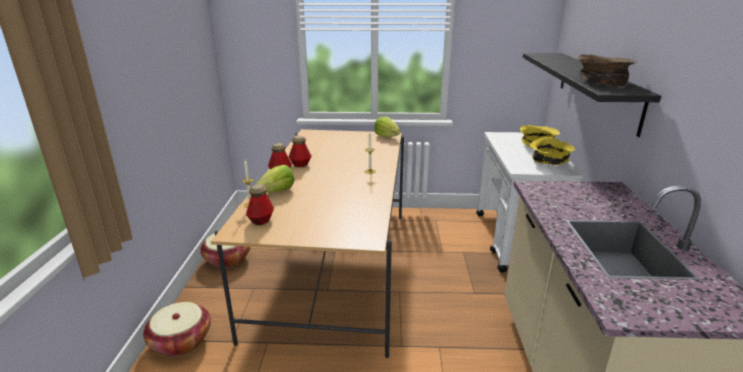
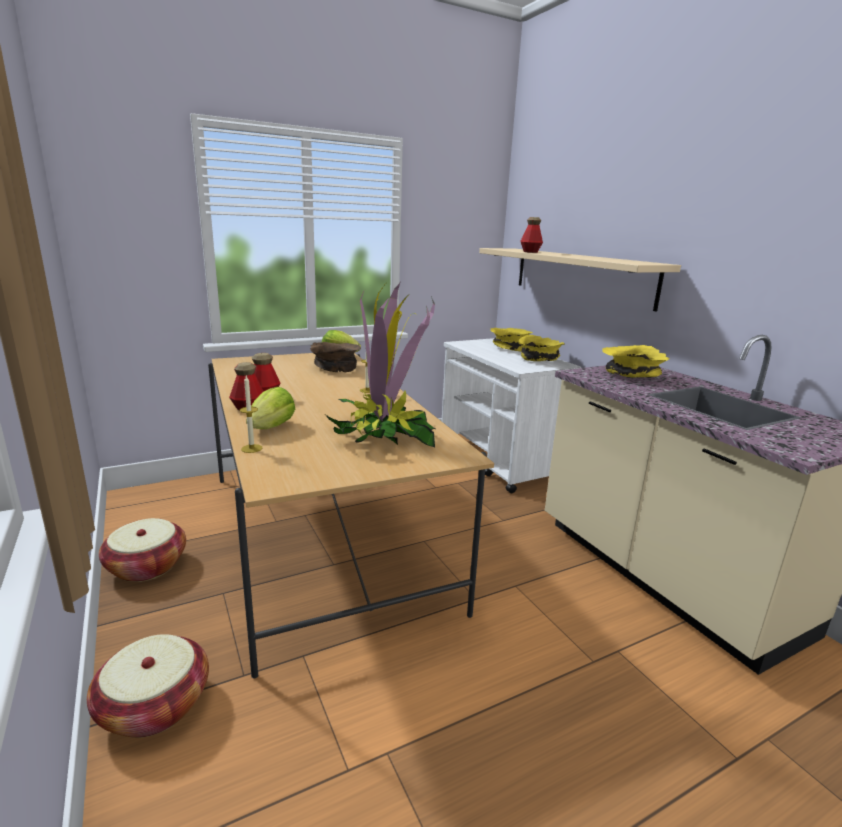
camera: 30 degrees left, 5 degrees down
bottle [246,184,274,225] -> bottle moved to [520,217,543,253]
black shelf [523,53,661,137] -> beige shelf [479,248,681,312]
brown bowl [578,54,637,86] -> brown bowl moved to [310,342,361,372]
none -> potted plant [326,283,436,447]
none -> yellow bowl [602,345,669,377]

